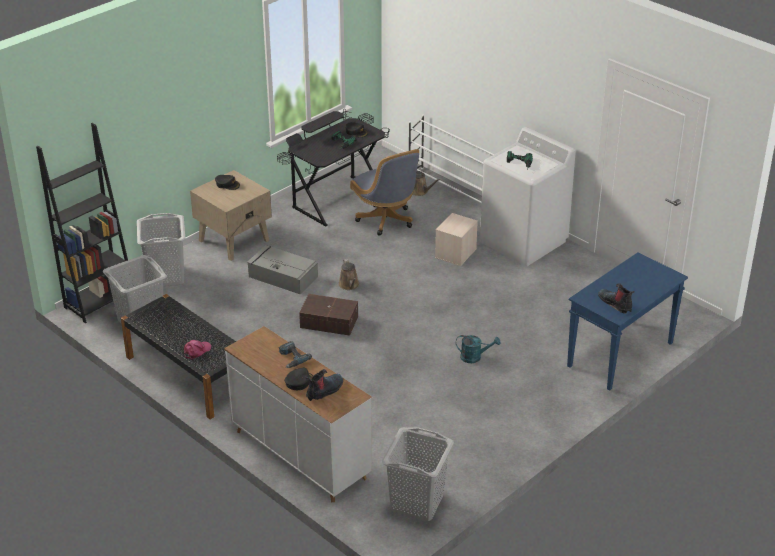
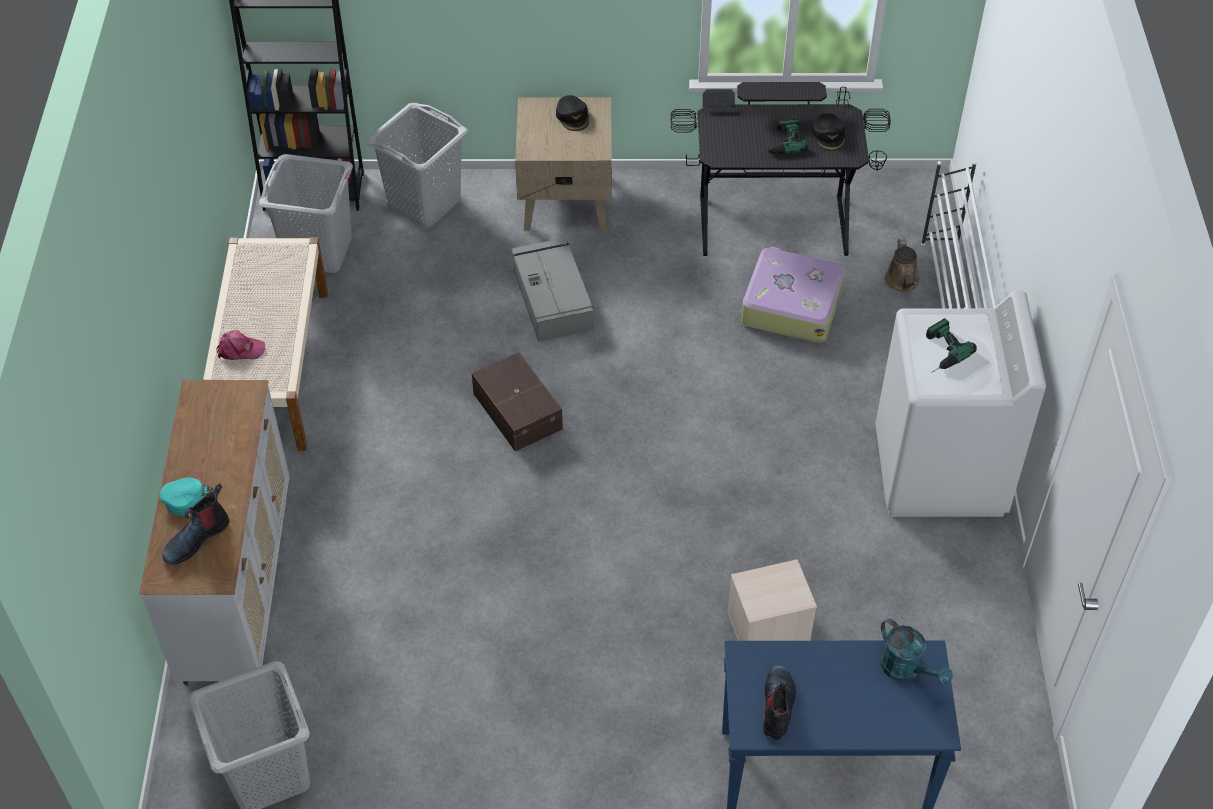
camera: 45 degrees right, 15 degrees up
black bench [121,294,236,420] -> beige bench [203,237,328,451]
power drill [279,341,312,368] -> none
black cap [284,368,313,390] -> turquoise cap [160,477,218,516]
boot [305,369,343,401] -> boot turned 135 degrees clockwise [162,483,229,564]
brown watering can [338,259,359,290] -> none
blue office chair [350,149,419,236] -> suitcase [741,247,845,343]
beige storage box [435,213,478,266] -> beige storage box moved to [727,559,817,641]
turquoise watering can [456,335,501,363] -> turquoise watering can moved to [881,619,953,685]

